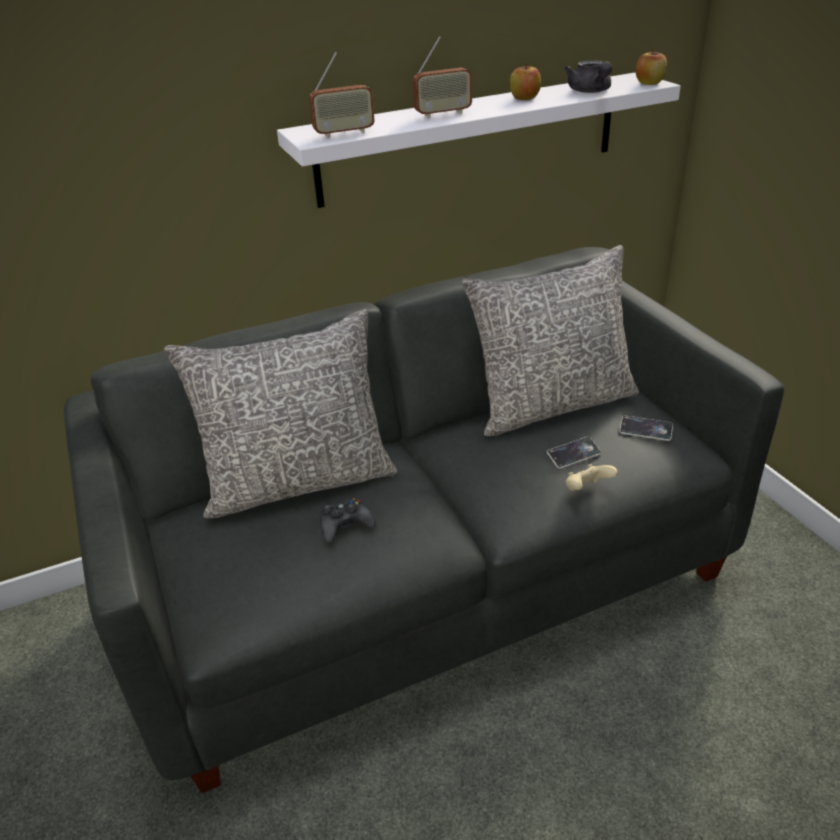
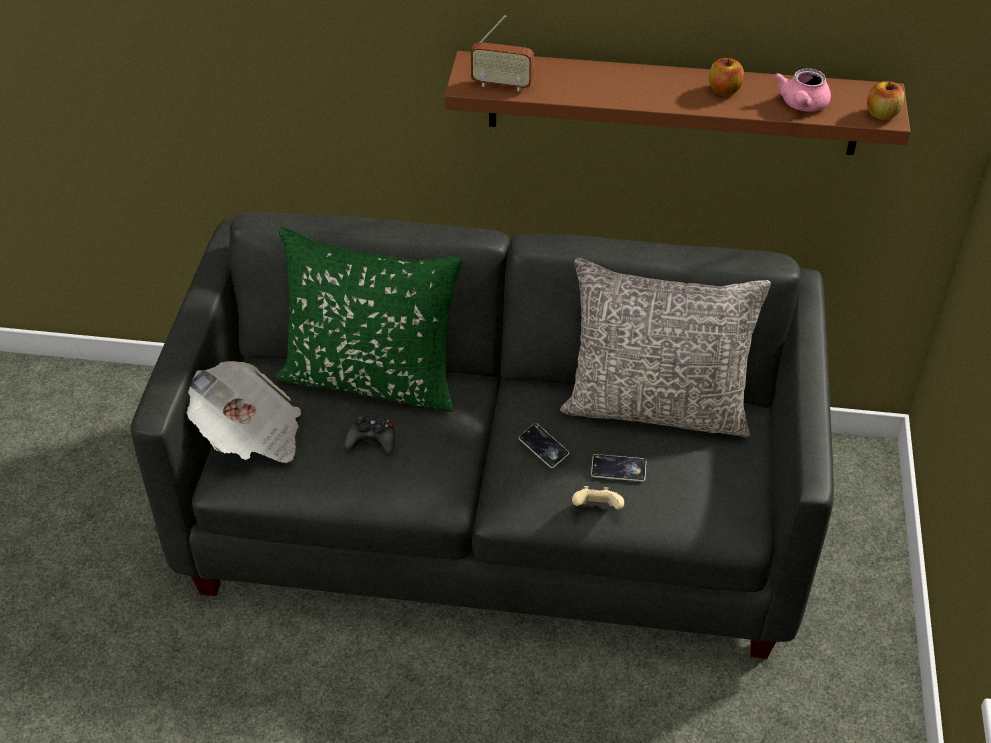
camera: 30 degrees right, 10 degrees up
grey pillow [164,309,397,518] -> green pillow [276,227,463,412]
white shelf [277,72,681,208] -> brown shelf [444,51,910,155]
radio [413,36,472,118] -> none
grey teapot [565,61,612,93] -> pink teapot [774,68,831,112]
phone [619,415,673,441] -> phone moved to [519,423,570,468]
none -> newspaper [187,361,301,463]

